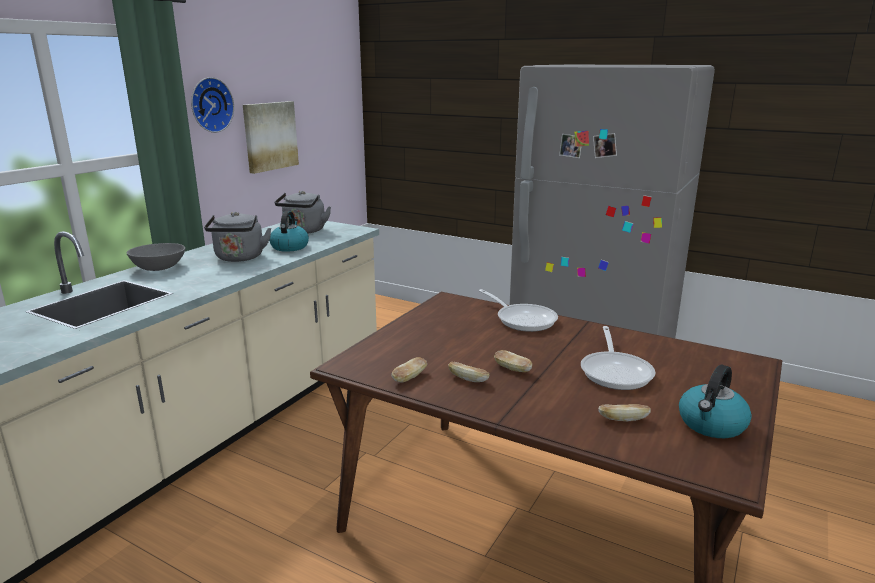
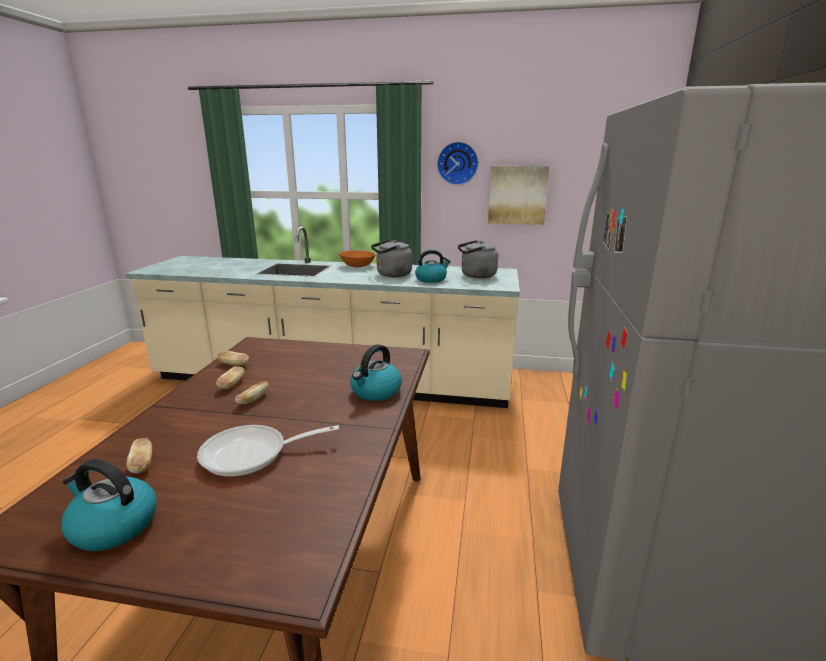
camera: 70 degrees right, 0 degrees up
grey bowl [127,243,185,271] -> orange bowl [339,250,376,267]
frying pan [479,289,558,332] -> kettle [350,344,402,401]

